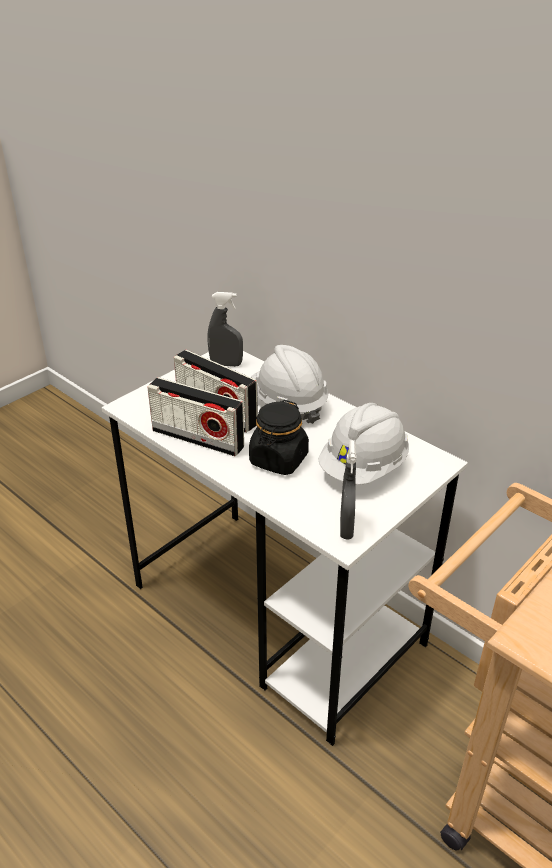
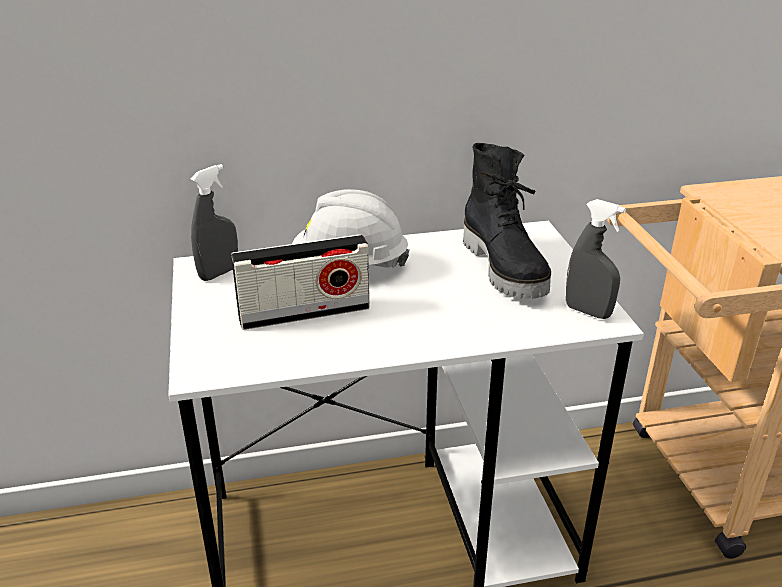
camera: 55 degrees left, 5 degrees down
radio [147,377,244,456] -> none
black jar [249,400,309,475] -> none
white hard hat [318,403,409,485] -> black boot [463,143,551,299]

